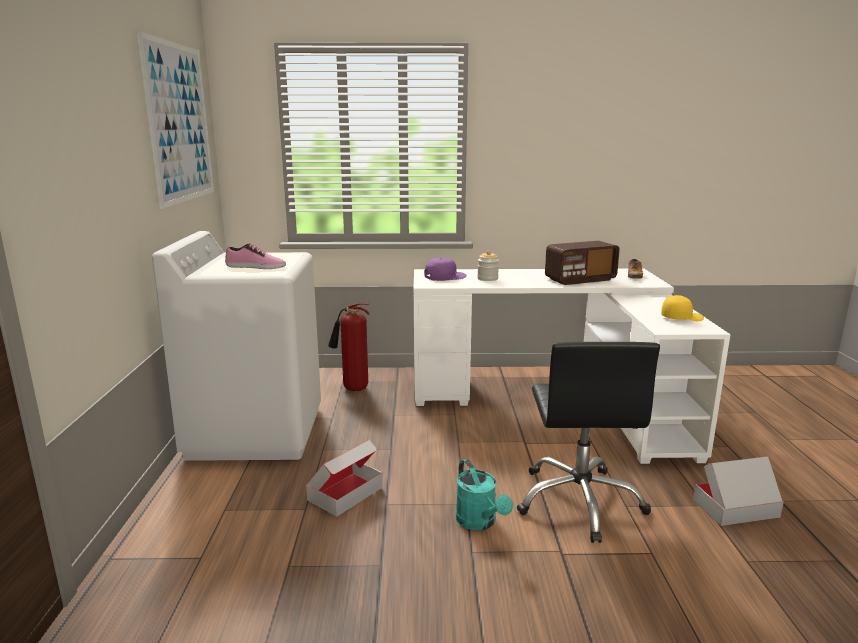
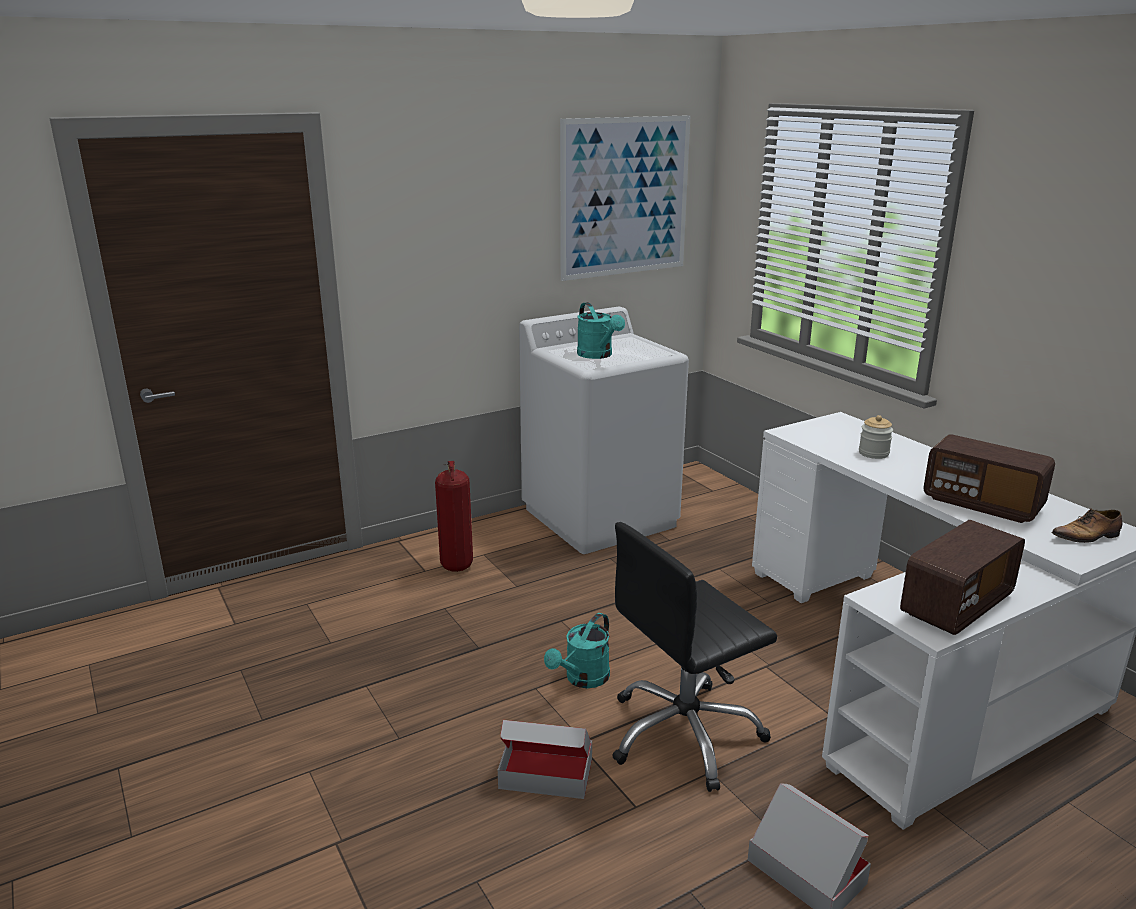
camera: 60 degrees right, 5 degrees up
shoe [225,243,286,269] -> turquoise watering can [577,302,625,359]
cardboard box [306,440,383,517] -> cardboard box moved to [498,720,592,799]
fire extinguisher [328,303,370,391] -> fire extinguisher moved to [435,461,473,572]
purple cap [425,258,467,281] -> none
yellow cap [661,295,704,321] -> radio [900,520,1025,635]

